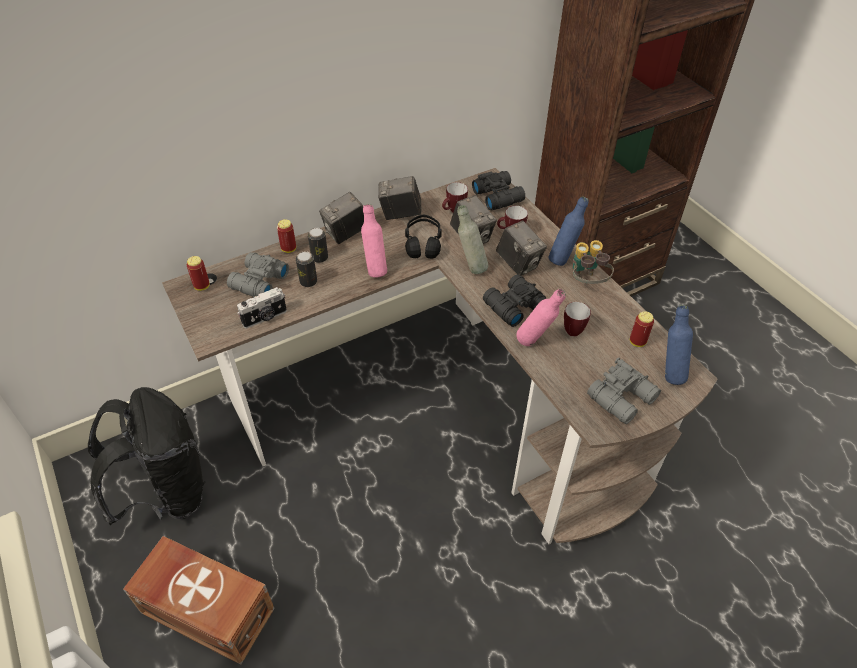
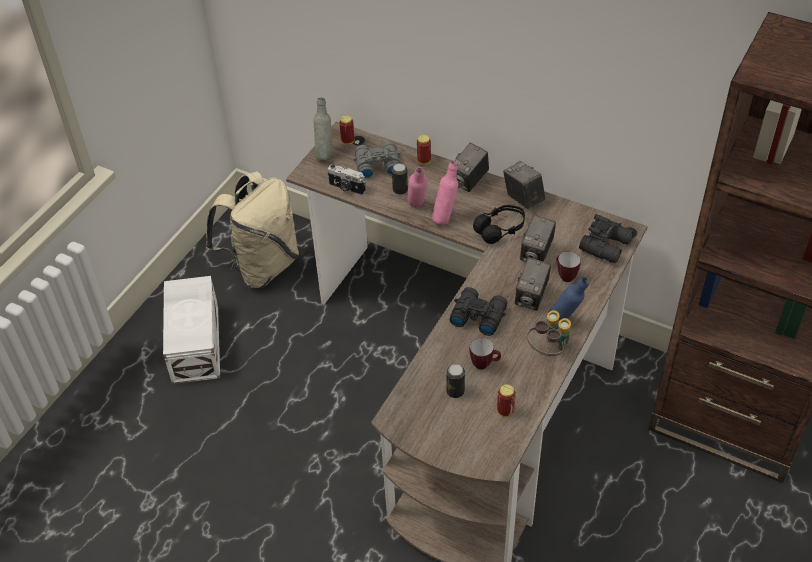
camera: 60 degrees right, 0 degrees up
black backpack [88,387,205,525] -> beige backpack [205,171,299,289]
brown storage box [123,536,275,665] -> white storage box [163,276,220,384]
can [308,228,328,263] -> can moved to [446,364,465,398]
camera [319,192,364,244] -> camera turned 75 degrees counterclockwise [454,142,489,192]
mug [442,182,468,212] -> none
grey bottle [457,205,488,274] -> grey bottle moved to [313,97,332,161]
pink bottle [516,289,566,346] -> pink bottle moved to [407,167,428,207]
grey binoculars [587,358,661,424] -> none
blue bottle [665,305,693,385] -> none

